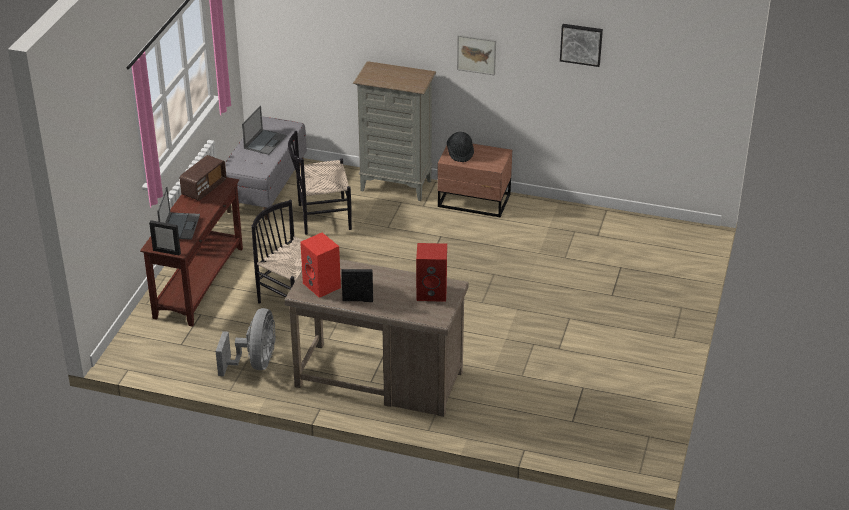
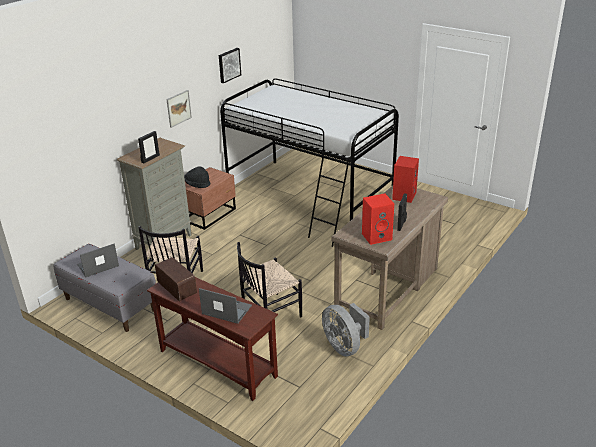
camera: 70 degrees left, 5 degrees down
picture frame [149,220,181,255] -> picture frame moved to [138,131,160,163]
grey fan [216,308,276,376] -> grey fan turned 150 degrees counterclockwise [322,303,370,356]
laptop [242,106,286,155] -> laptop turned 75 degrees counterclockwise [77,244,119,277]
none -> black bed [220,78,399,247]

